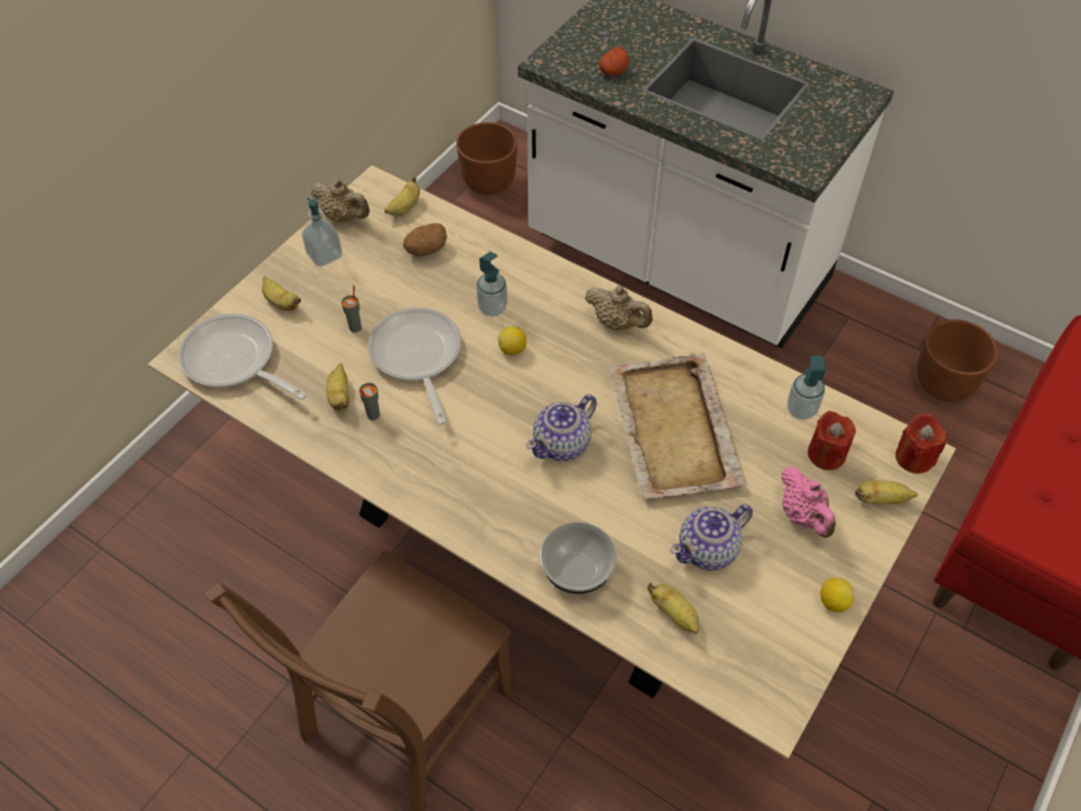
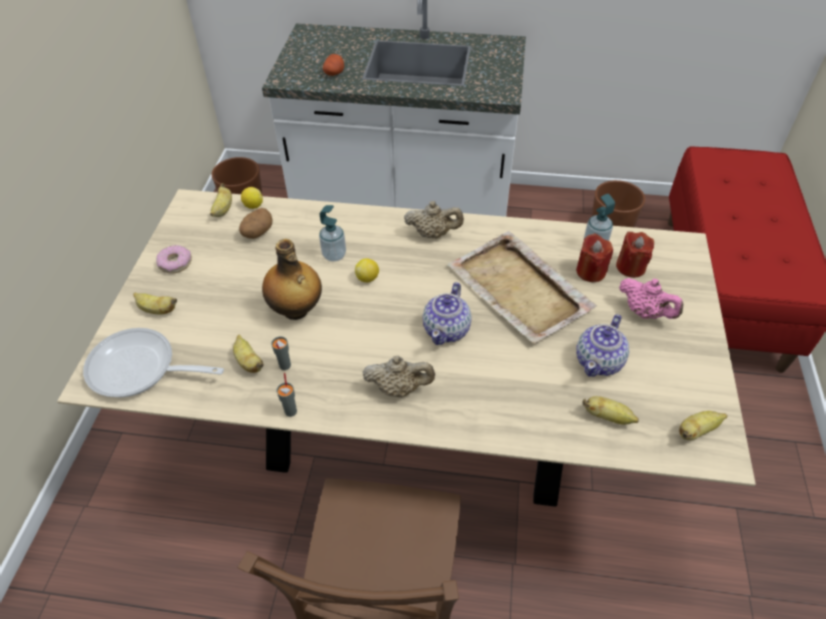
camera: 25 degrees left, 5 degrees down
soap dispenser [302,198,342,267] -> donut [156,245,192,274]
beige teapot [311,179,370,223] -> beige teapot moved to [362,356,435,398]
grey cup [341,285,362,332] -> grey cup moved to [276,373,297,417]
frying pan [368,308,461,425] -> bottle [262,239,322,320]
bowl [539,522,617,594] -> none
lemon [820,577,854,612] -> lemon moved to [241,187,263,209]
banana [855,480,918,504] -> banana moved to [679,411,728,440]
red candle [895,414,947,473] -> red candle moved to [576,233,613,282]

